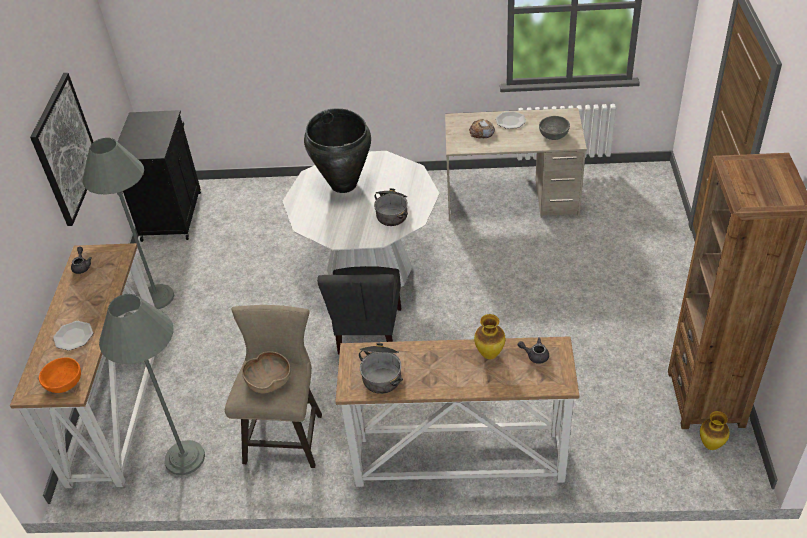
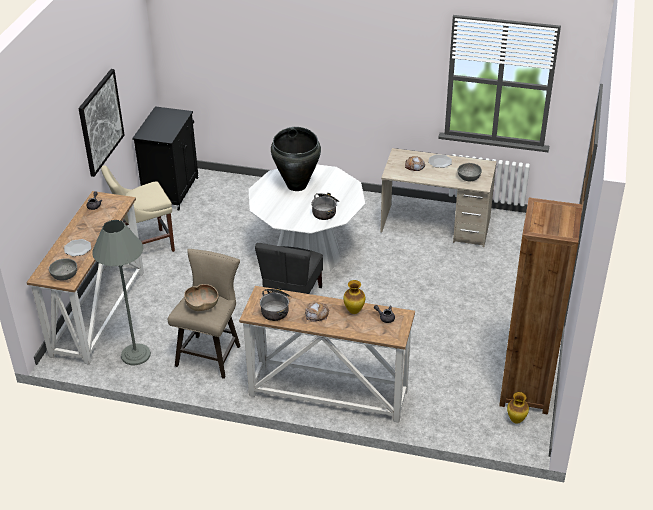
camera: 10 degrees right, 5 degrees down
orange bowl [39,357,81,393] -> grey bowl [49,258,77,281]
grey floor lamp [83,138,174,309] -> beige chair [101,165,175,252]
none -> bread [305,302,329,322]

